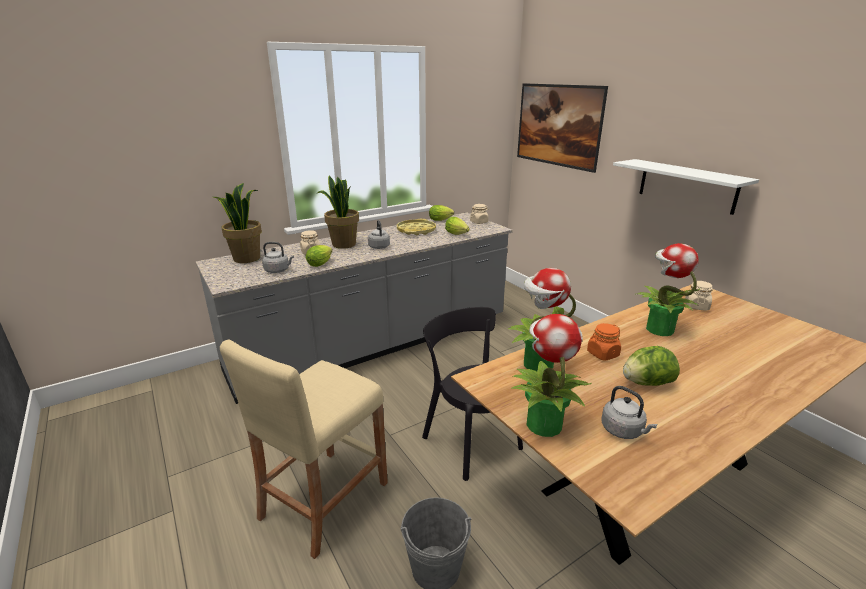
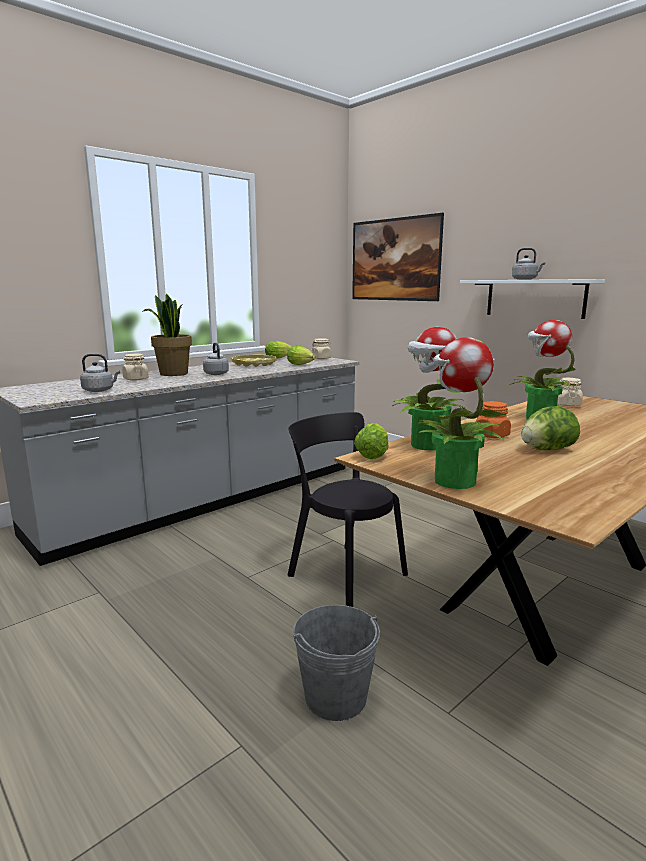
camera: 10 degrees left, 10 degrees down
potted plant [214,183,262,263] -> none
beige stool [220,339,388,559] -> none
lettuce [306,245,332,267] -> lettuce moved to [354,423,388,459]
grey kettle [601,386,657,439] -> grey kettle moved to [512,248,545,280]

